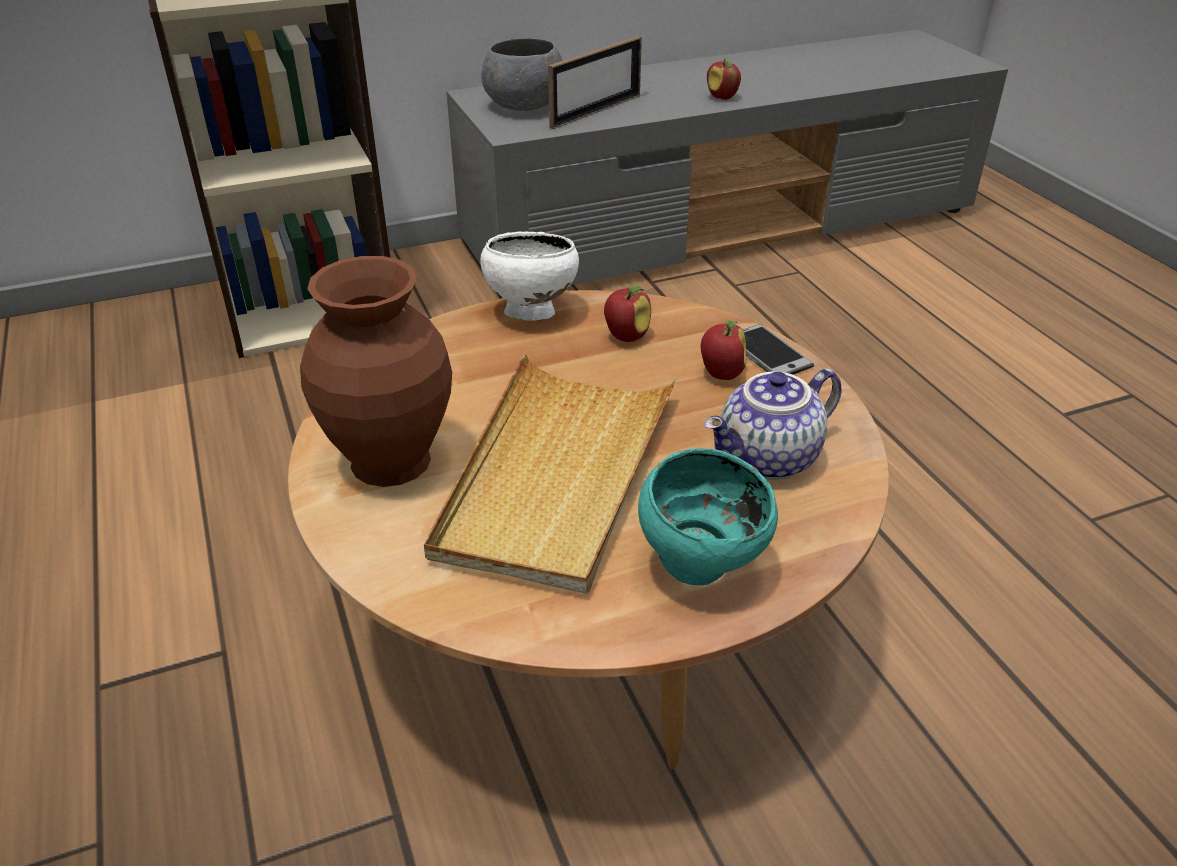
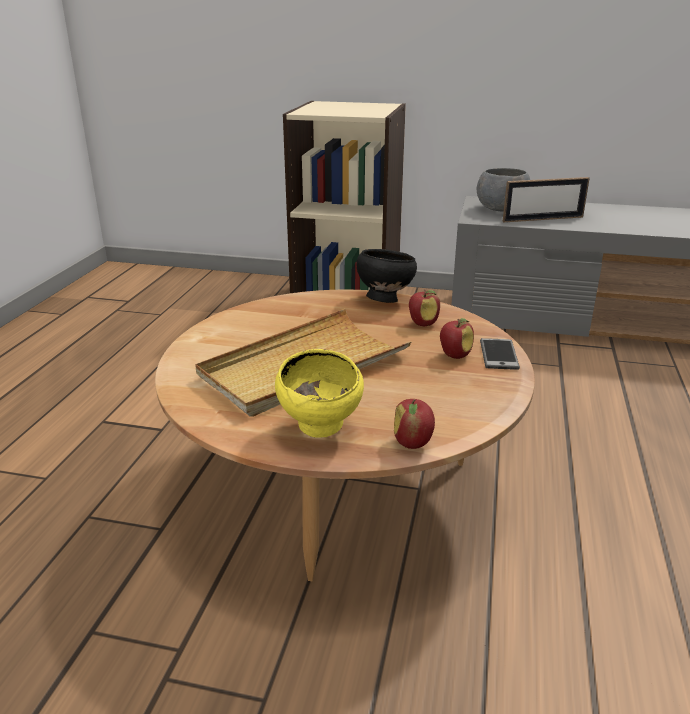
camera: 35 degrees right, 10 degrees down
brown vase [300,256,452,487] -> none
white bowl [480,231,579,321] -> black bowl [357,249,417,303]
turquoise bowl [638,448,778,585] -> yellow bowl [275,349,364,438]
teapot [704,368,842,480] -> none
apple [707,58,741,100] -> apple moved to [394,399,435,449]

